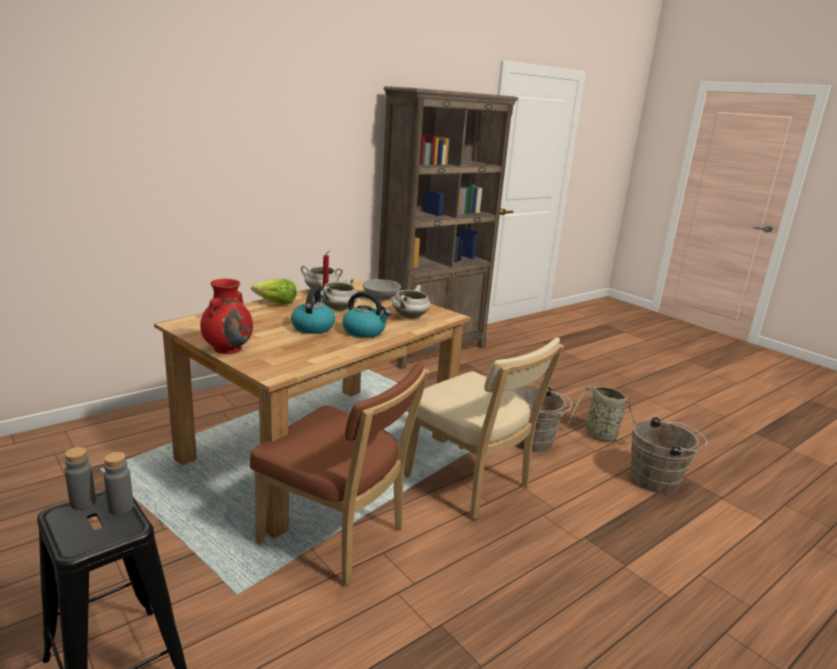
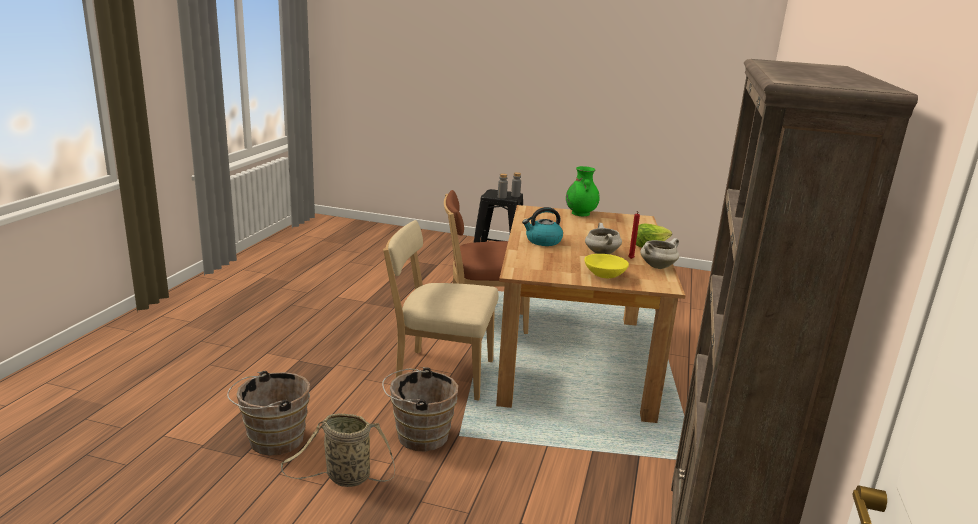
camera: 145 degrees right, 0 degrees up
red vase [200,279,253,354] -> green vase [566,166,600,216]
kettle [291,287,335,334] -> none
grey bowl [362,279,401,300] -> yellow bowl [584,254,629,278]
white cooking pot [392,285,430,319] -> none

